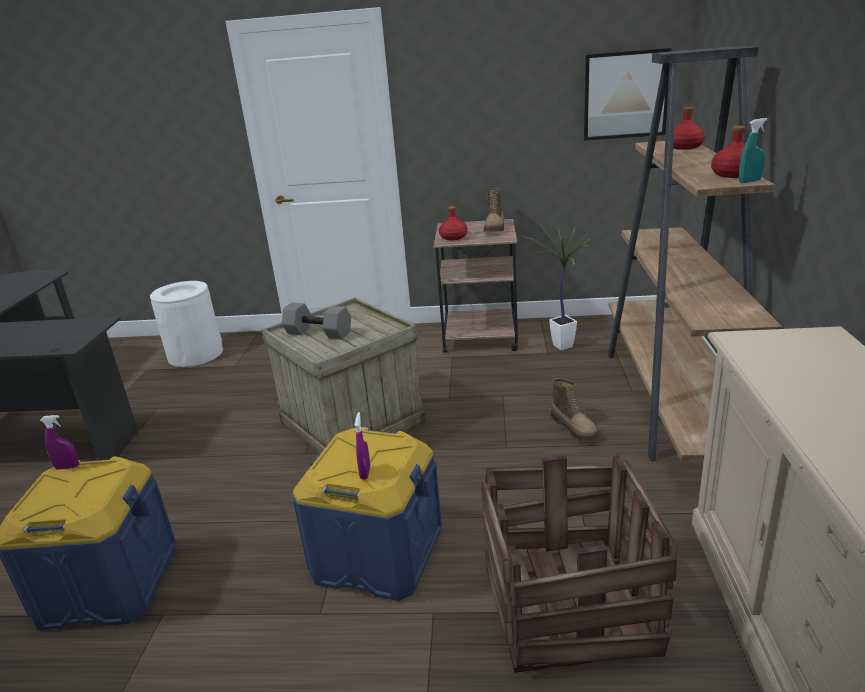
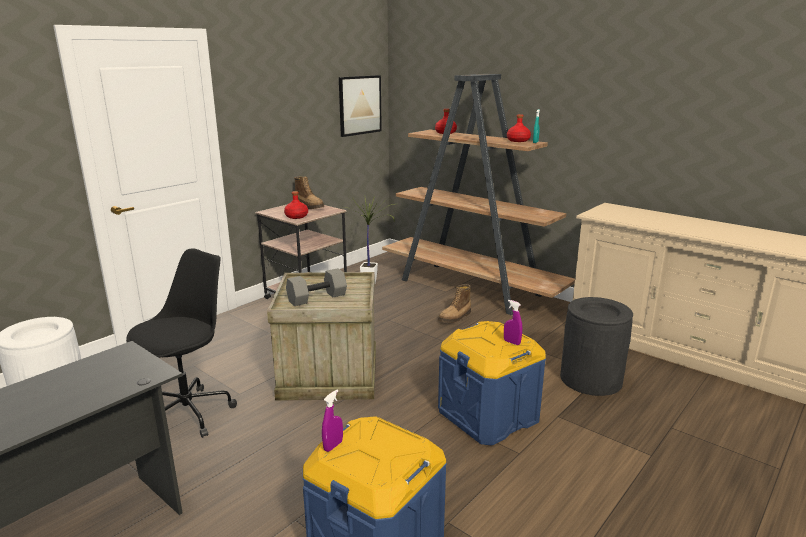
camera: 55 degrees left, 5 degrees down
crate [481,455,678,673] -> black trash can [560,297,633,396]
boot [551,378,599,442] -> boot turned 120 degrees clockwise [438,284,471,323]
none -> black office chair [126,249,237,438]

